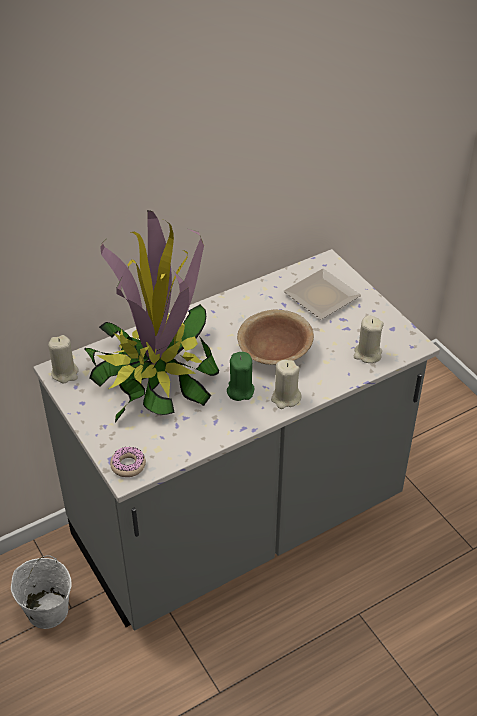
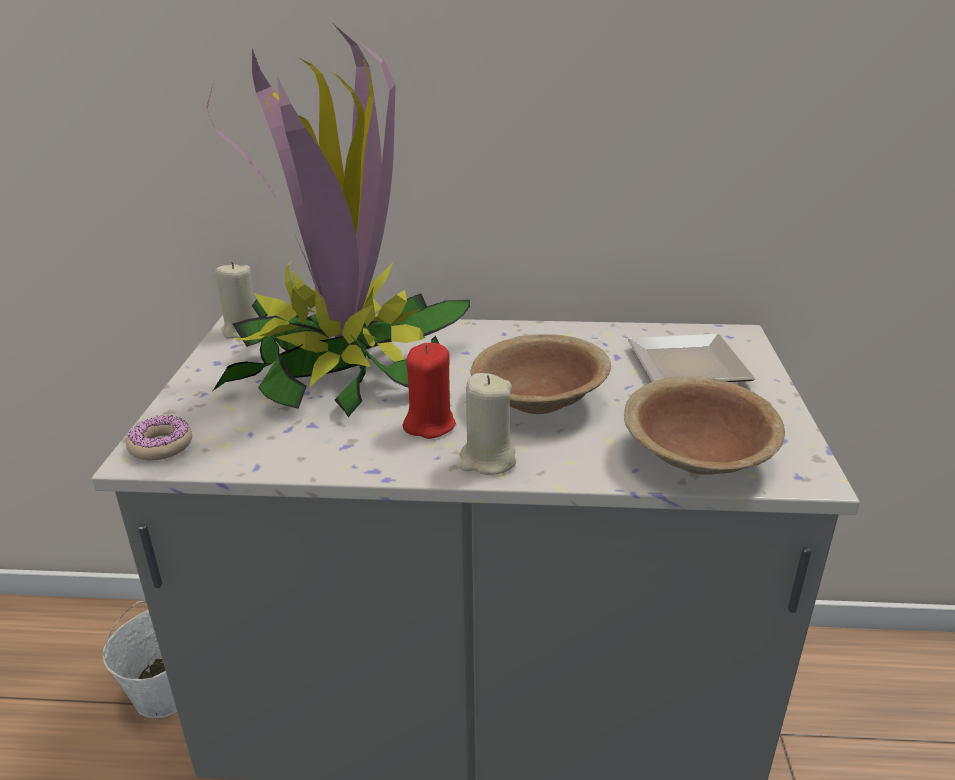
camera: 35 degrees right, 15 degrees down
green candle [227,352,254,401] -> red candle [403,343,456,439]
beige candle [354,315,384,363] -> brown bowl [624,376,785,475]

